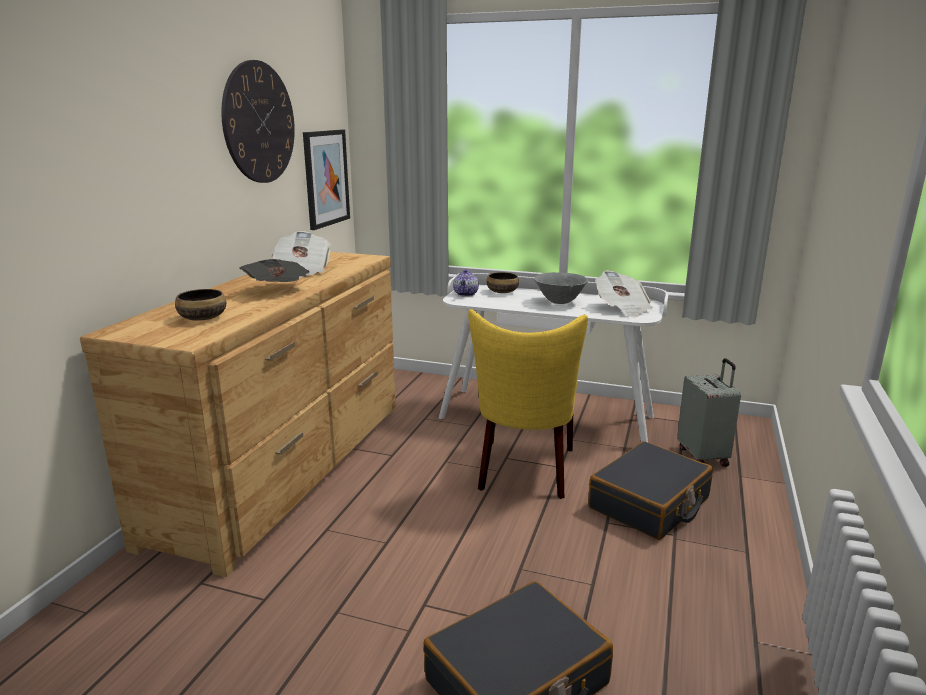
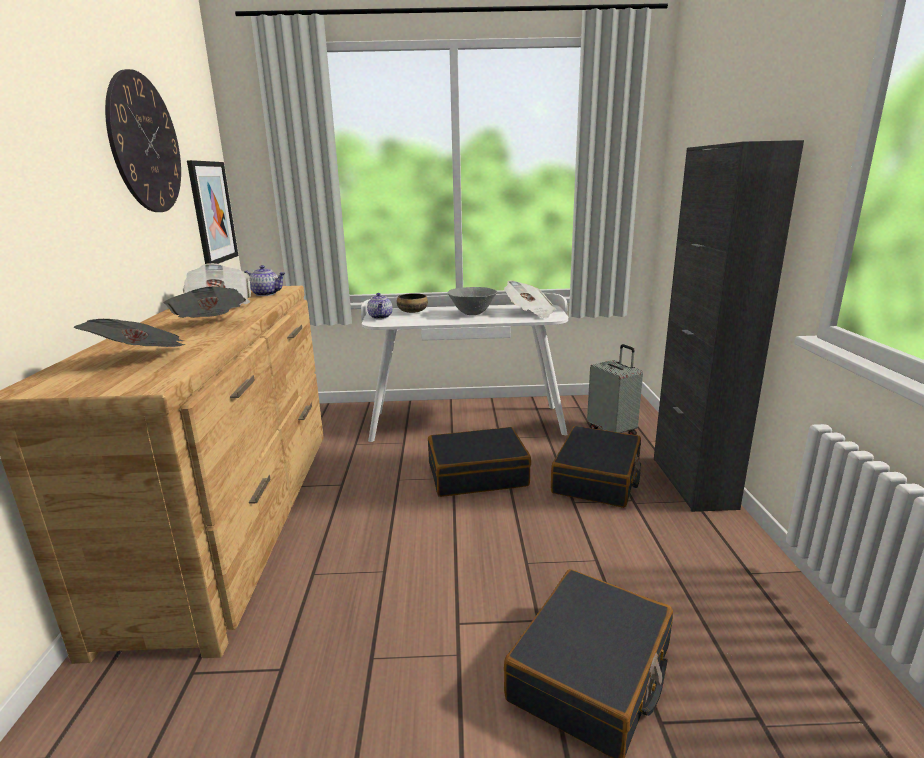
camera: 20 degrees left, 0 degrees up
bowl [175,289,226,321] -> newspaper [74,319,185,347]
yellow chair [468,309,588,499] -> black suitcase [428,427,531,497]
none -> teapot [244,265,286,296]
none -> black cabinet [654,140,804,512]

